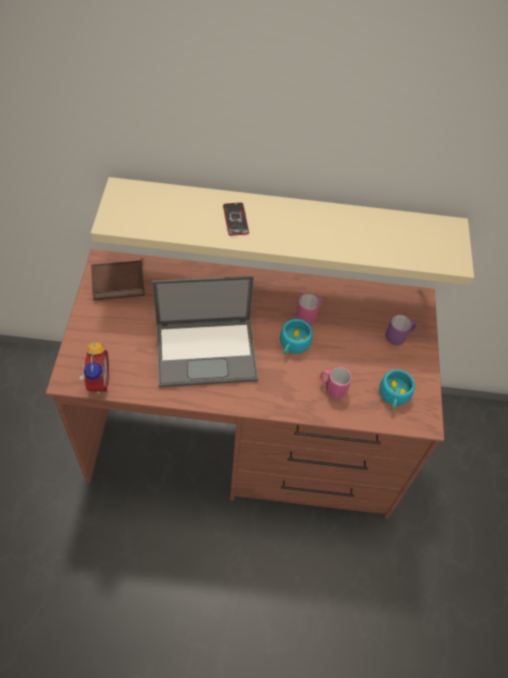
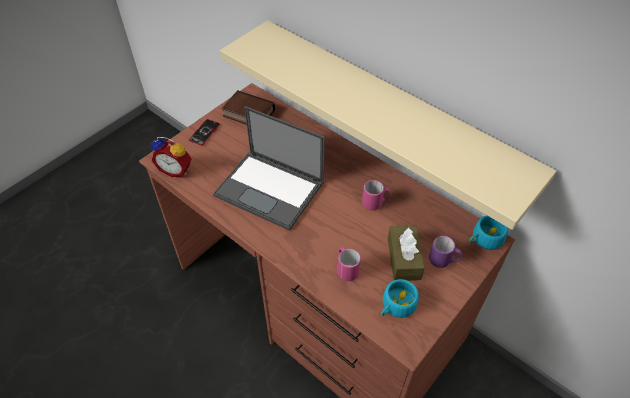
camera: 40 degrees right, 5 degrees down
alarm clock [78,342,109,394] -> alarm clock turned 75 degrees clockwise [151,137,192,177]
phone [223,202,249,236] -> phone moved to [189,119,220,145]
turquoise cup [280,319,313,355] -> turquoise cup moved to [469,215,508,250]
none -> brown tissue box [388,226,425,281]

